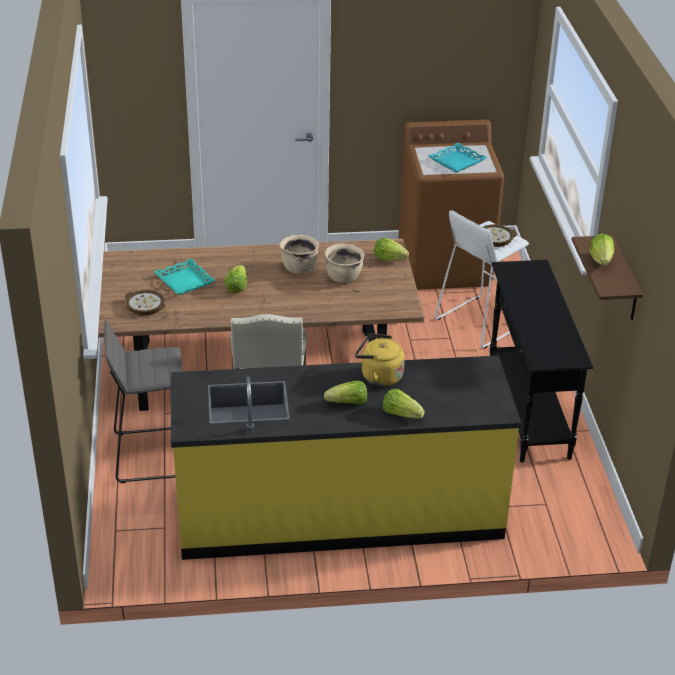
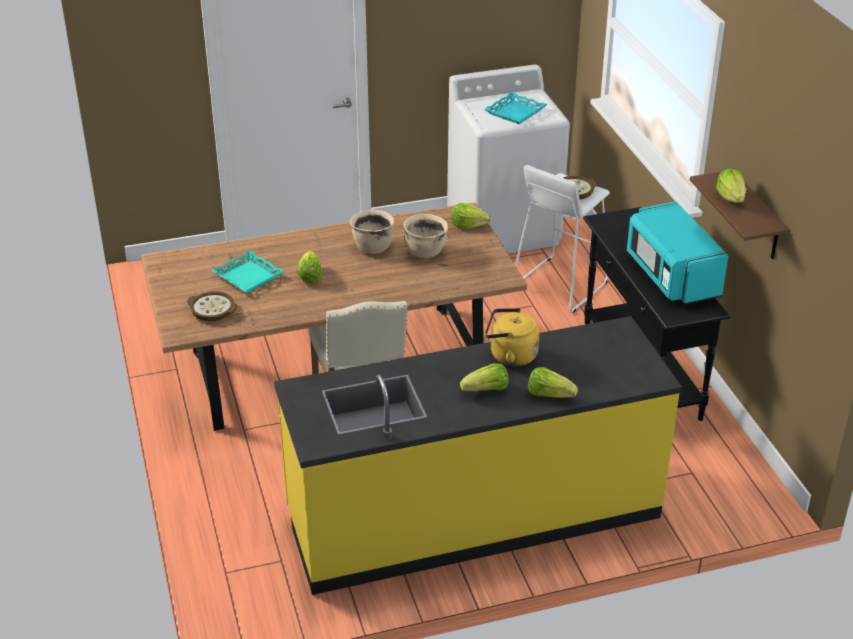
camera: 10 degrees left, 0 degrees up
grey stool [104,320,183,483] -> none
brown washing machine [398,120,504,290] -> white washing machine [447,65,570,254]
none -> turquoise microwave [627,201,728,305]

